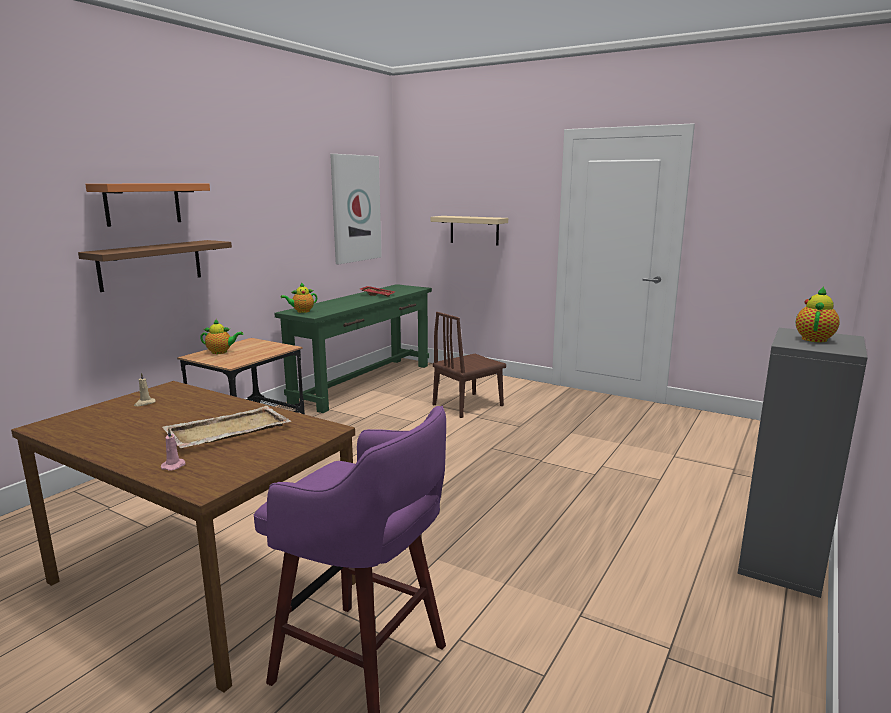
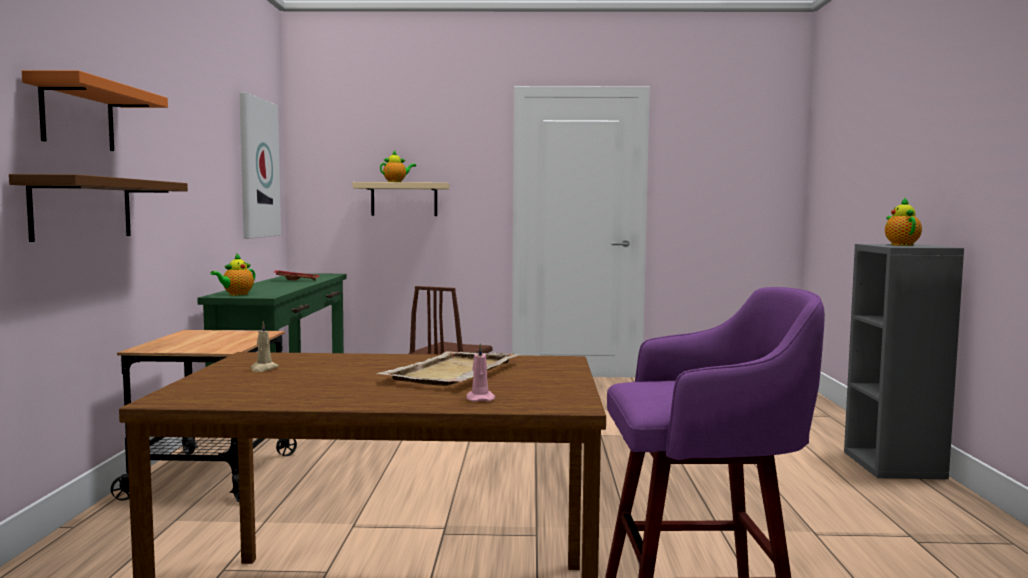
camera: 30 degrees left, 10 degrees down
teapot [200,319,243,354] -> teapot moved to [380,151,416,182]

